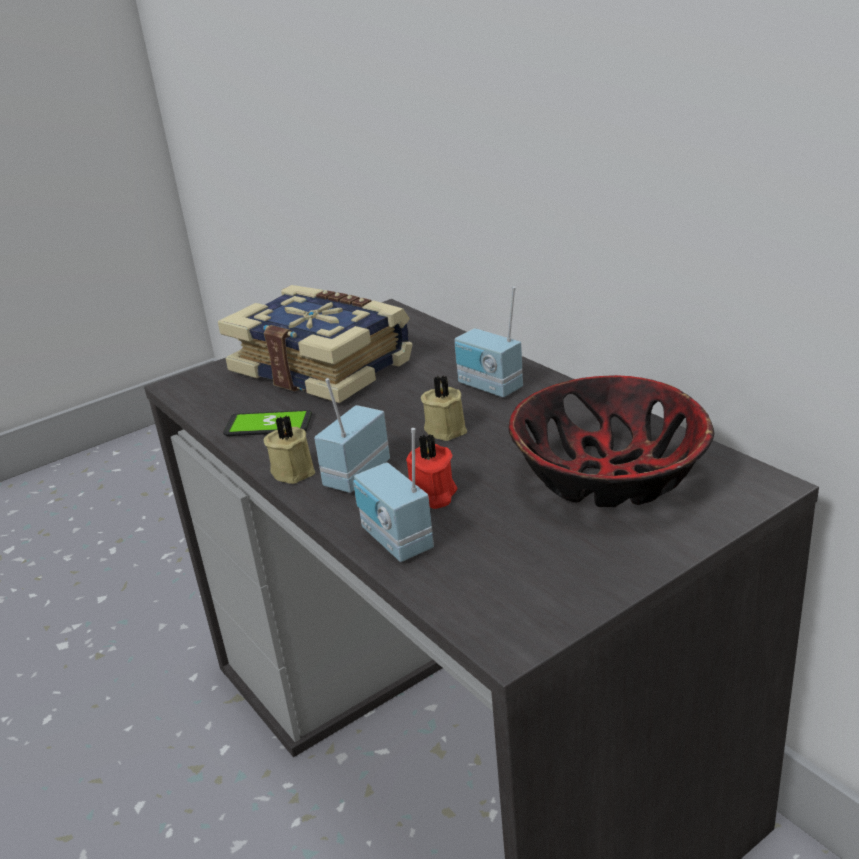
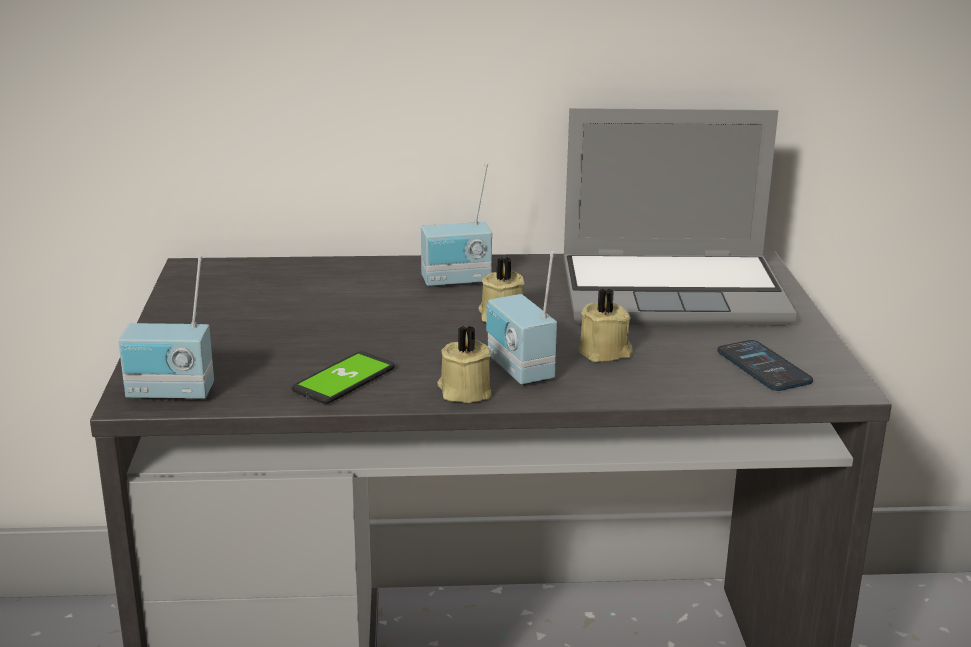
camera: 60 degrees left, 5 degrees down
book [218,285,413,403] -> none
radio [353,428,434,562] -> radio moved to [118,255,214,400]
red candle [406,434,457,509] -> beige candle [578,288,633,362]
bowl [509,375,714,507] -> laptop [563,108,797,326]
none -> phone [717,340,813,391]

